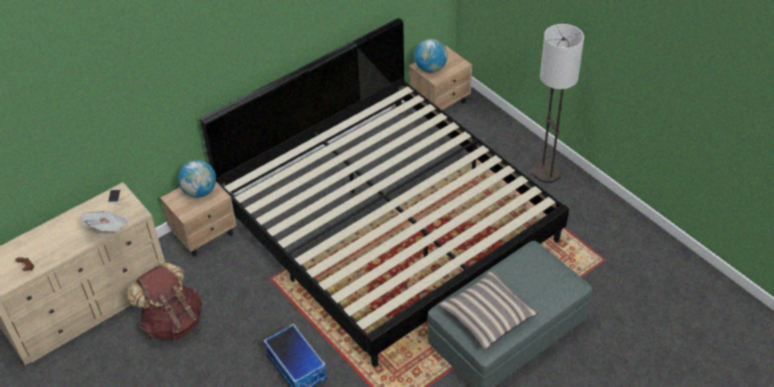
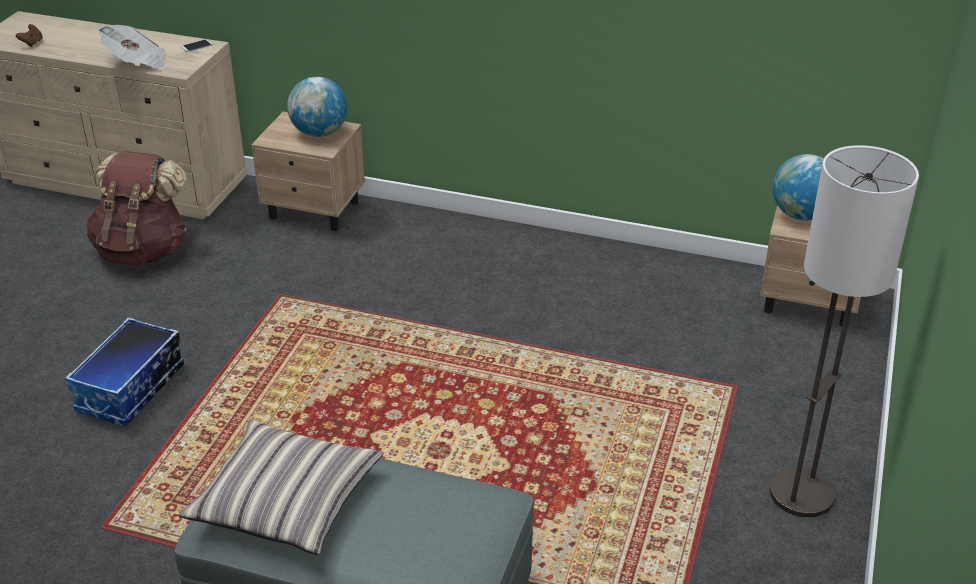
camera: 55 degrees right, 10 degrees down
bed [200,18,569,367] -> none

